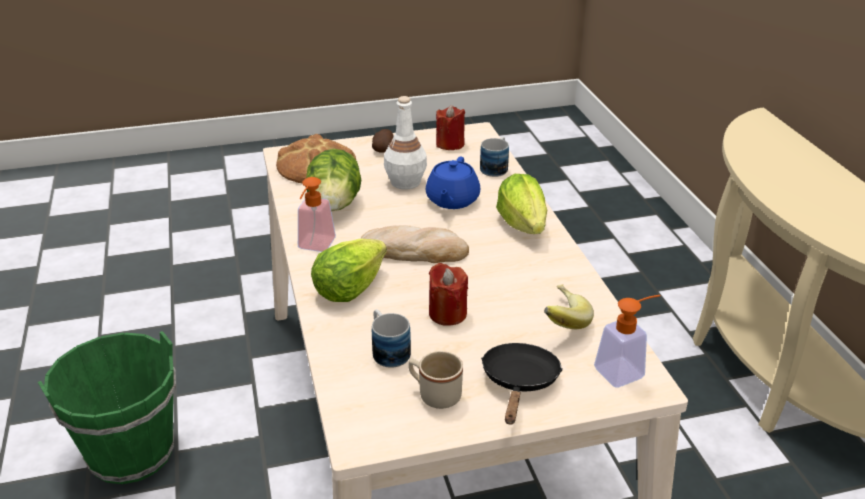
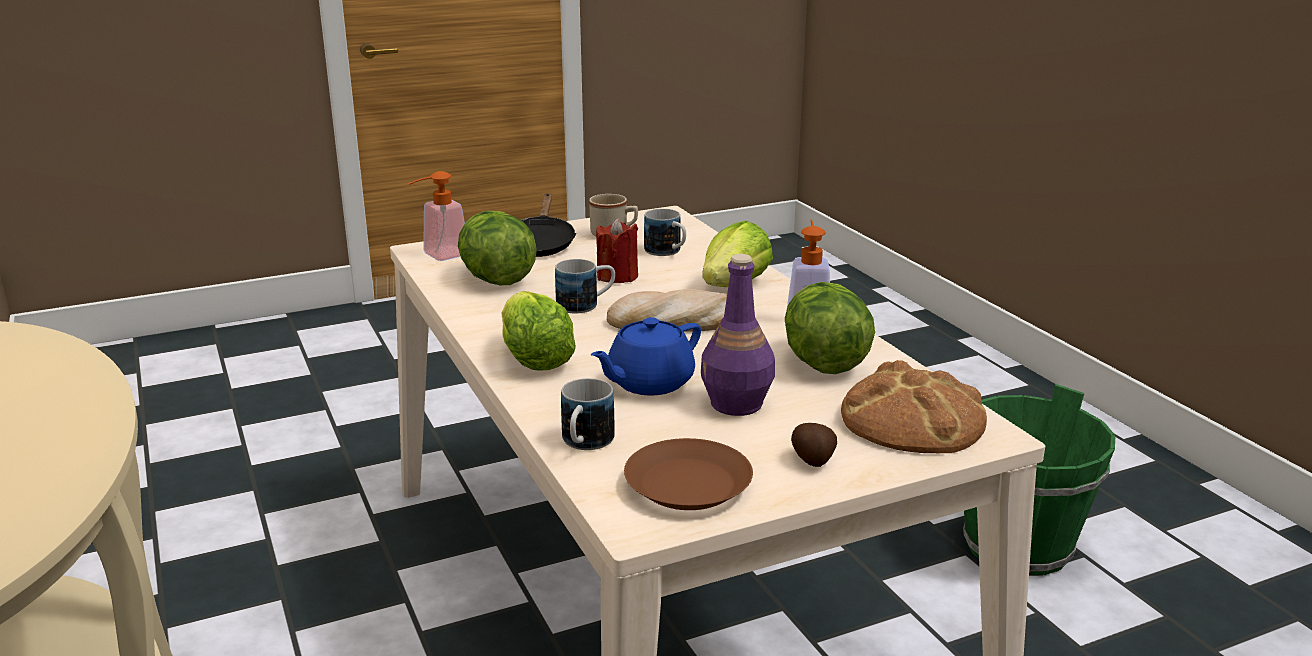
camera: 170 degrees right, 10 degrees down
white bottle [384,96,427,190] -> purple bottle [701,254,775,416]
blue teapot [425,157,480,209] -> blue teapot turned 135 degrees counterclockwise [591,317,701,396]
red candle [436,105,465,150] -> brown plate [624,438,753,510]
banana [544,284,594,329] -> lettuce [458,211,537,285]
none -> mug [555,259,615,313]

